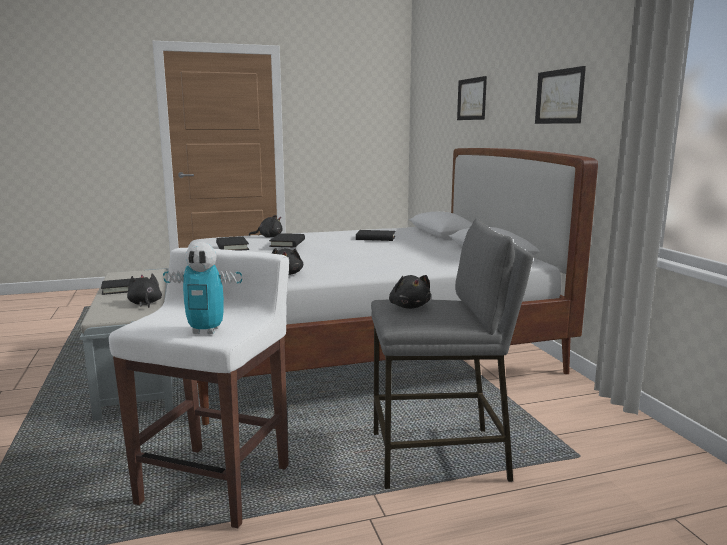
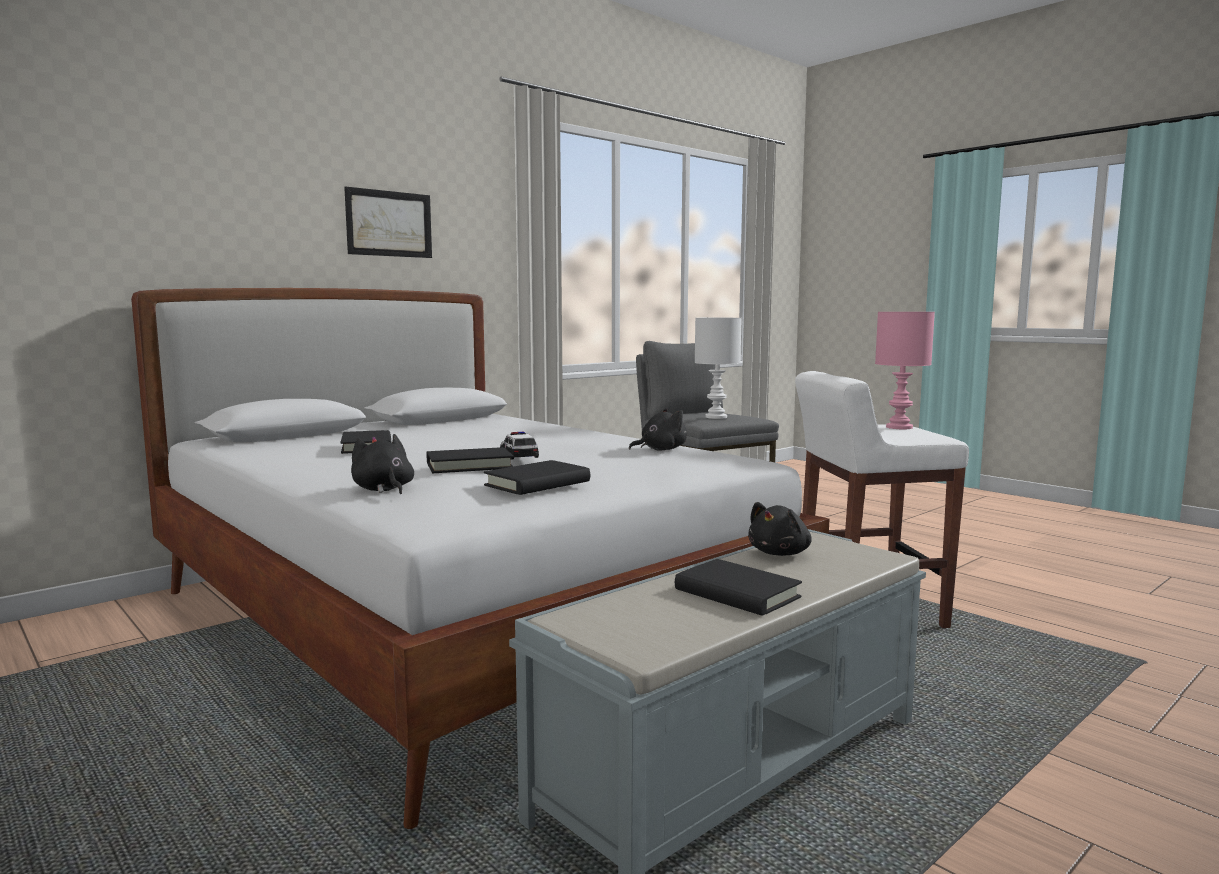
camera: 115 degrees left, 5 degrees down
toy robot [163,242,242,334] -> pink table lamp [875,312,935,429]
black plush toy [389,275,431,309] -> white table lamp [695,318,742,419]
picture [457,76,487,120] -> none
none -> toy car [500,432,539,460]

